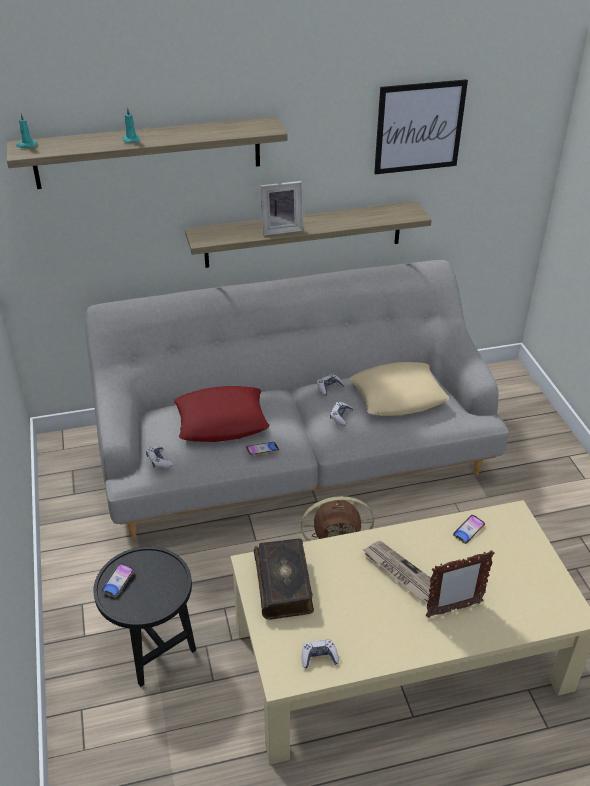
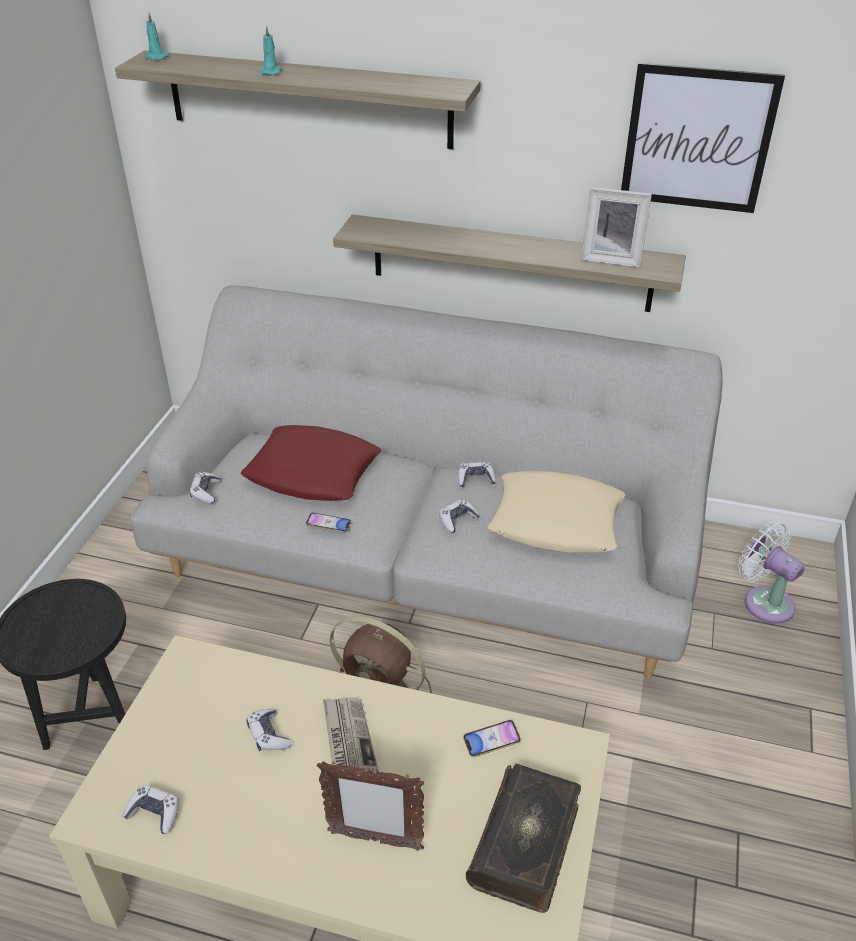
camera: 30 degrees right, 0 degrees up
phone [101,563,134,597] -> none
book [254,539,314,620] -> book moved to [466,764,581,913]
picture frame [260,181,303,236] -> picture frame moved to [581,187,652,268]
none -> game controller [246,709,291,751]
none -> white fan [738,522,805,624]

